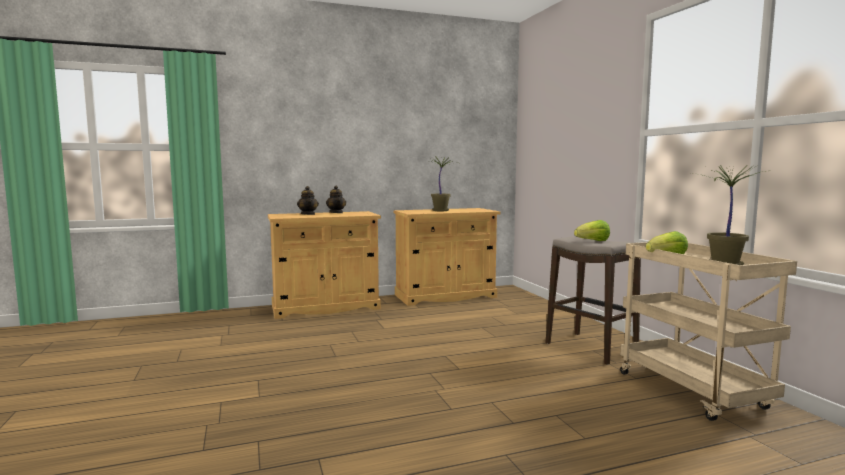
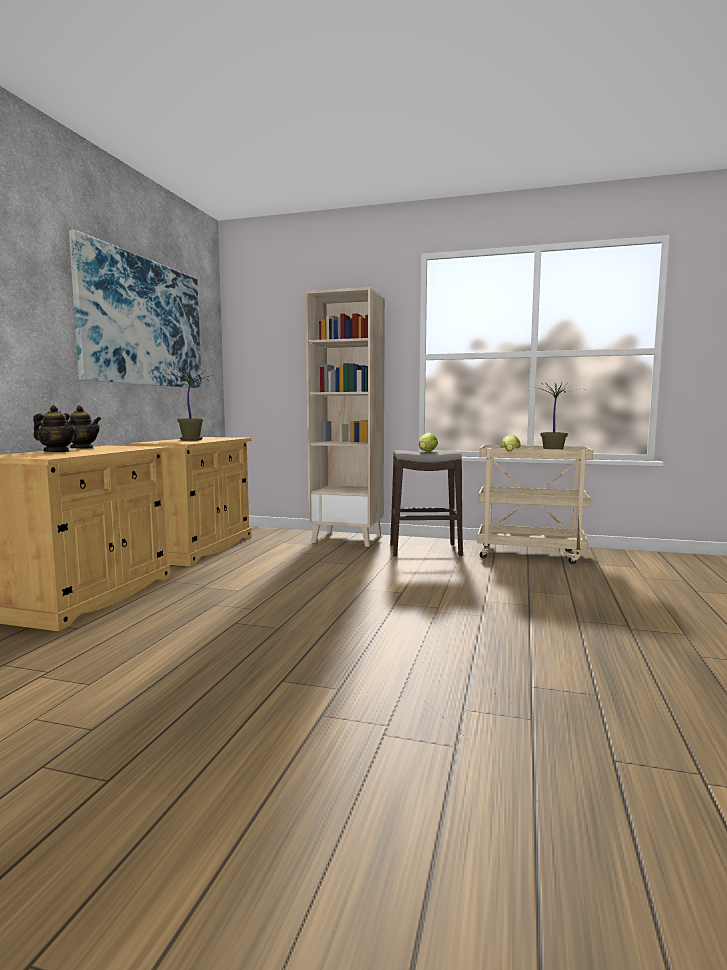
camera: 55 degrees left, 0 degrees up
none -> picture [69,230,202,388]
none -> beige bookcase [305,287,385,547]

